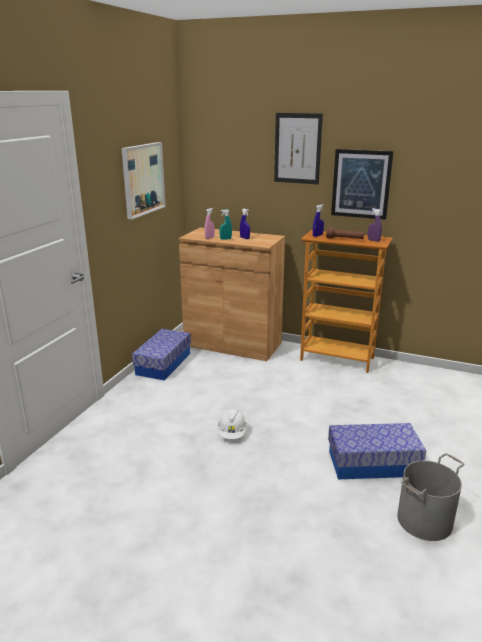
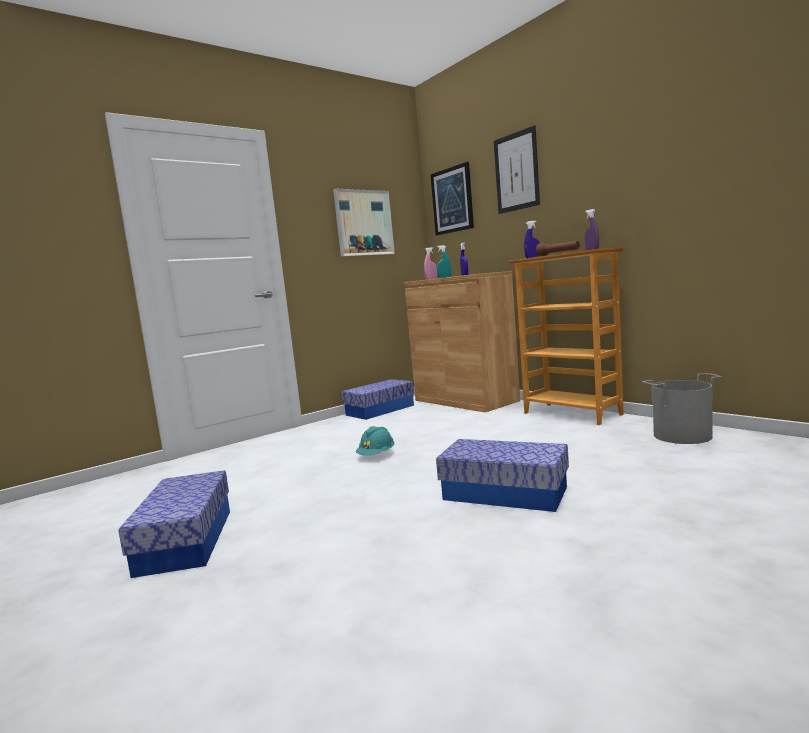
camera: 30 degrees right, 15 degrees down
white hard hat [217,409,247,439] -> turquoise hard hat [356,426,395,455]
picture [331,149,394,220] -> picture moved to [431,162,474,236]
grey bucket [397,453,465,541] -> grey bucket moved to [642,373,722,444]
none -> storage box [118,470,230,578]

